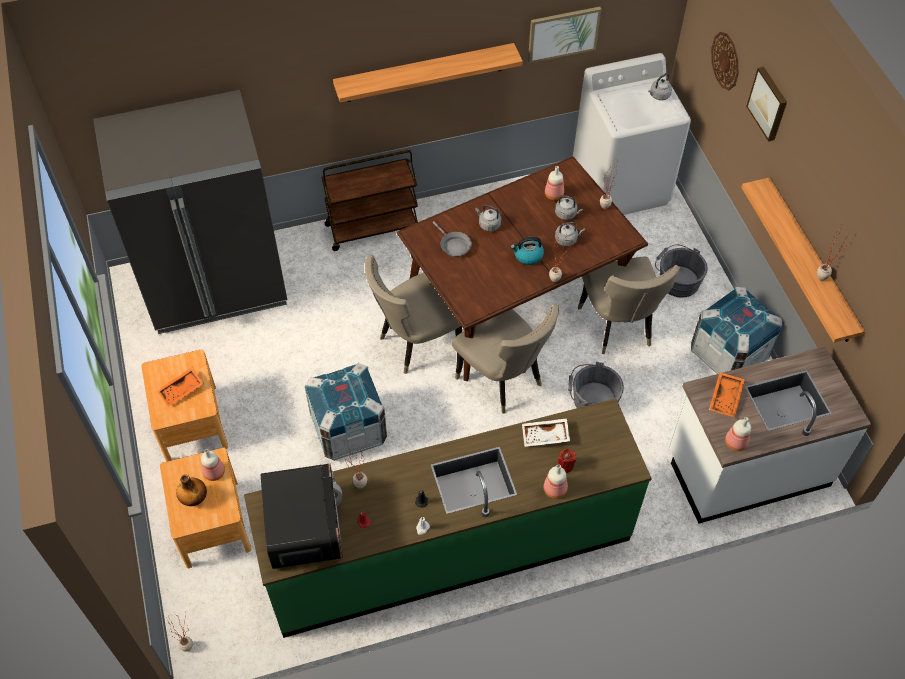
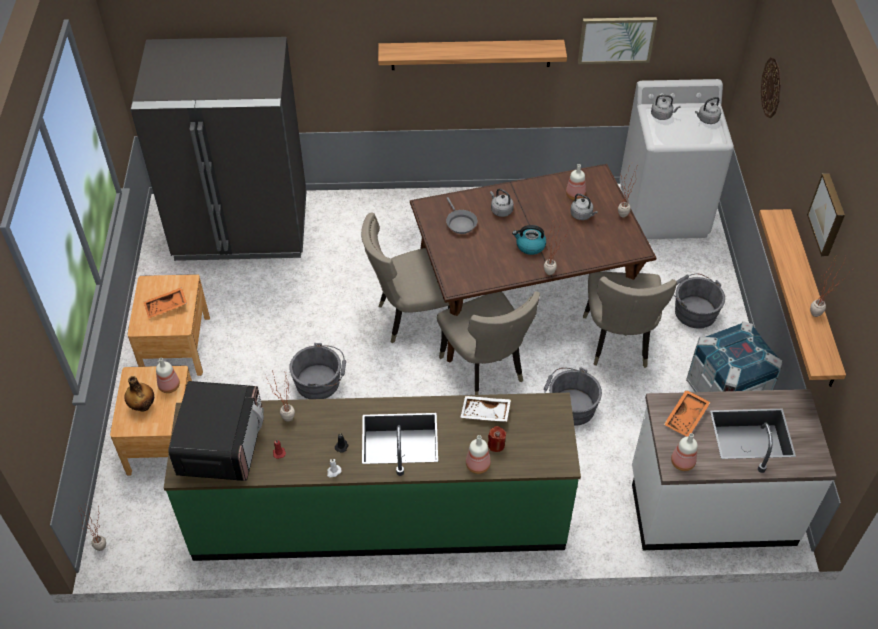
camera: 15 degrees right, 5 degrees down
crate [305,363,387,461] -> grey bucket [289,343,346,399]
brown cart [322,150,418,251] -> none
grey kettle [555,222,585,246] -> grey kettle moved to [651,95,681,120]
picture [746,67,787,142] -> picture moved to [807,173,845,256]

